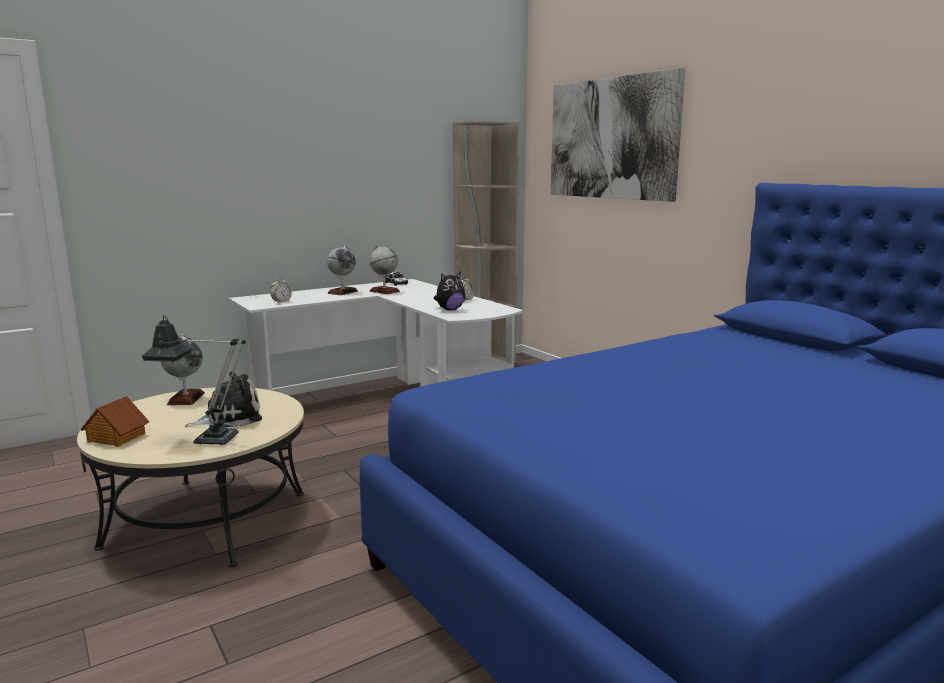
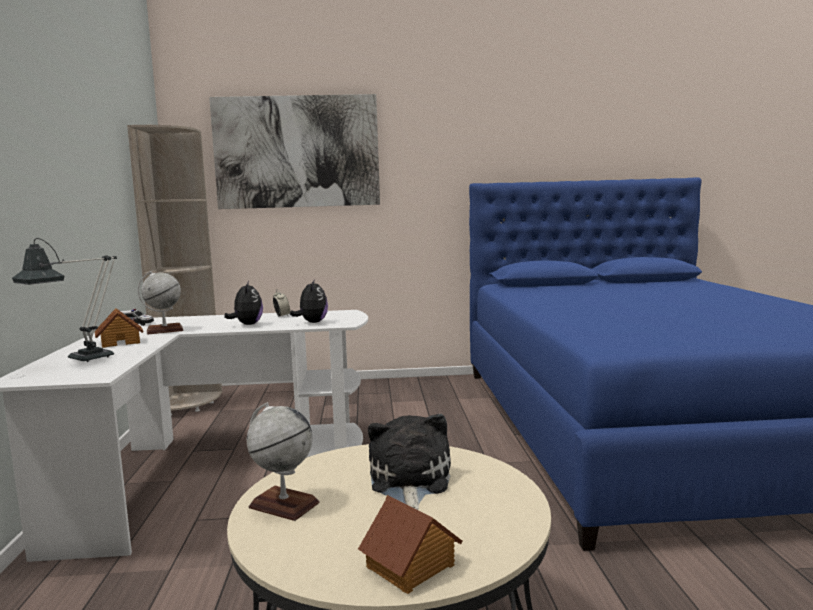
camera: 60 degrees left, 5 degrees down
table lamp [142,315,246,445] -> table lamp moved to [12,238,117,362]
alarm clock [270,277,292,303] -> none
globe [327,245,358,295] -> toy house [95,308,144,348]
none -> plush toy [224,281,263,325]

